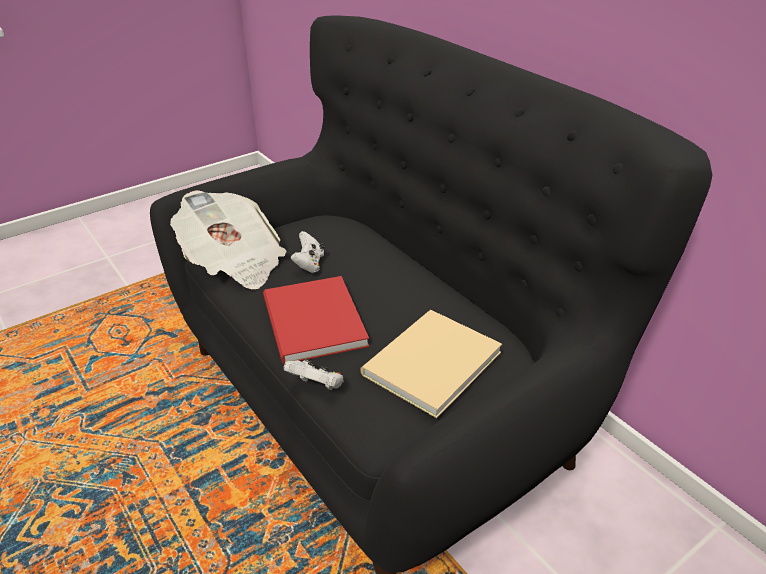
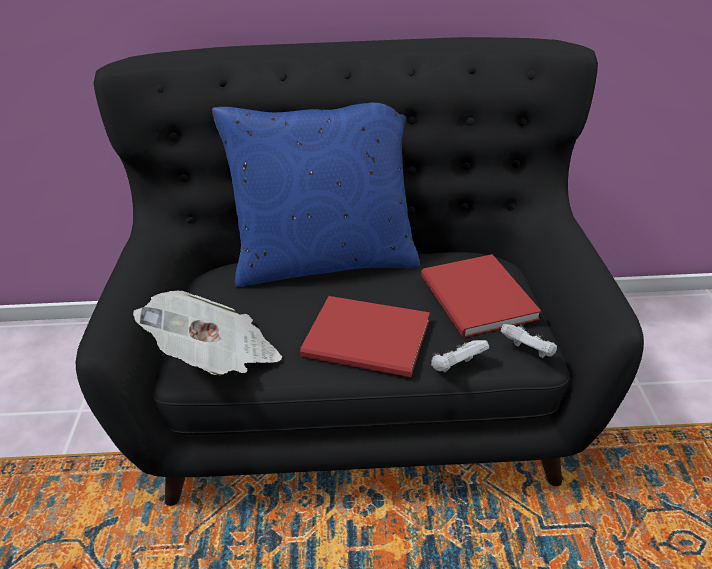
camera: 55 degrees left, 0 degrees up
white game controller [291,231,324,273] -> white game controller moved to [501,324,557,358]
beige book [361,310,502,418] -> red book [421,254,541,338]
none -> blue pillow [212,103,420,287]

